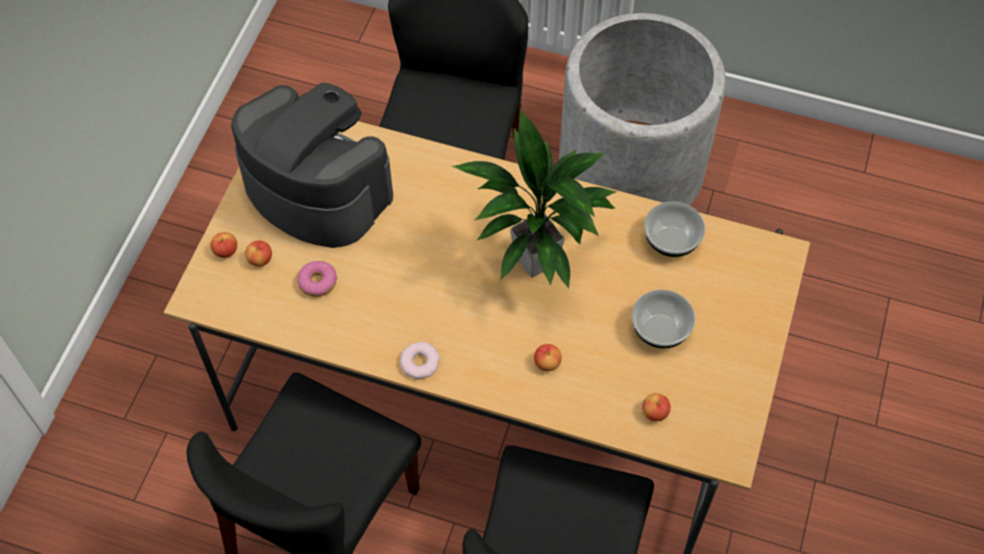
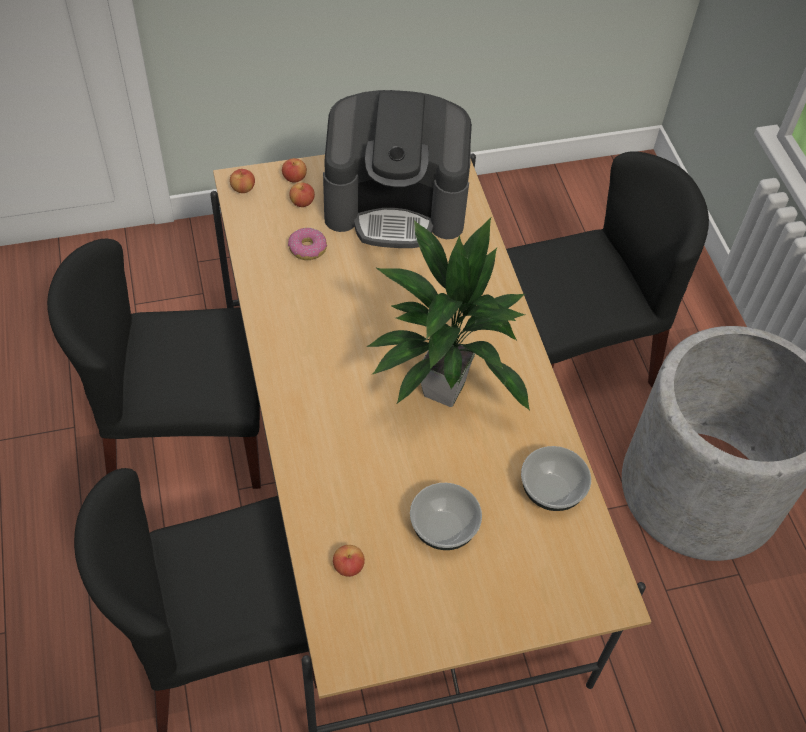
camera: 55 degrees right, 5 degrees down
coffee machine [231,83,393,248] -> coffee machine turned 90 degrees clockwise [323,90,472,248]
donut [400,342,440,379] -> none
apple [534,344,562,371] -> apple moved to [230,169,255,193]

